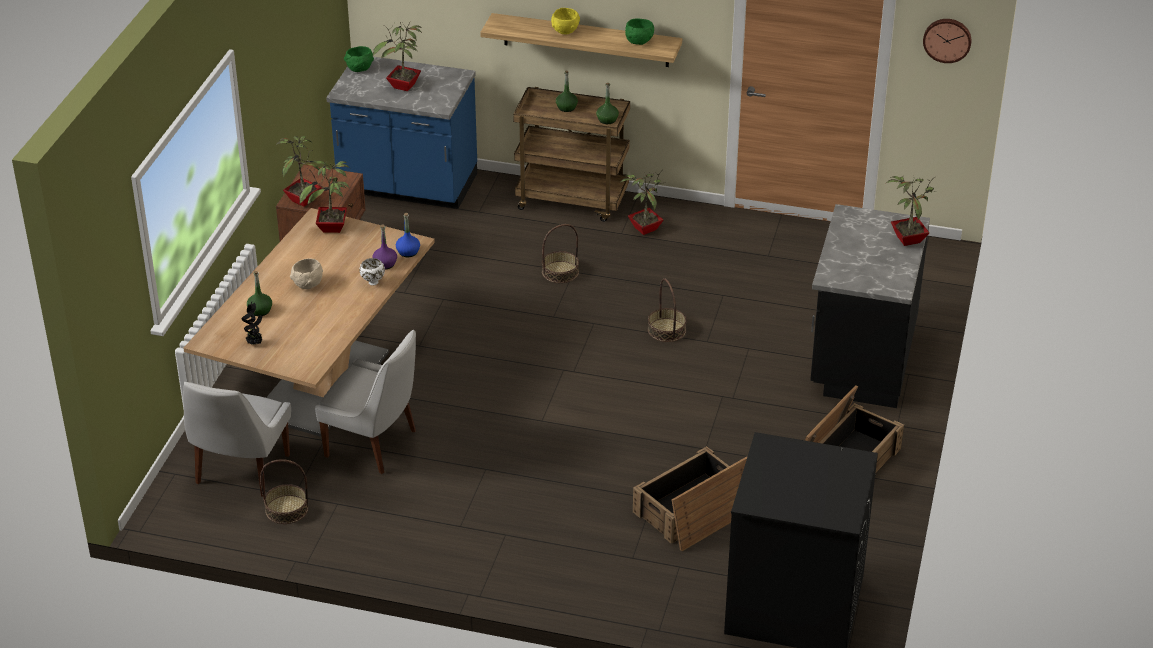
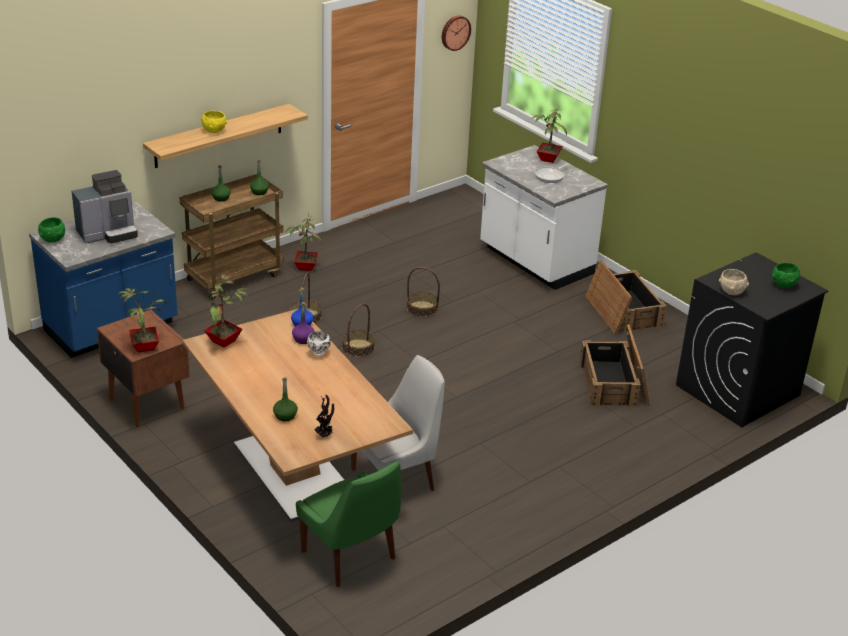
camera: 55 degrees left, 5 degrees down
white chair [183,382,291,497] -> green chair [296,461,401,587]
basket [260,459,308,524] -> basket moved to [342,303,375,357]
beige bowl [290,258,323,289] -> beige bowl moved to [719,269,749,295]
potted plant [373,22,422,91] -> coffee machine [72,170,138,244]
green bowl [625,18,654,45] -> green bowl moved to [772,263,800,288]
black counter [810,204,930,408] -> white counter [480,145,608,290]
none -> frying pan [535,163,570,183]

